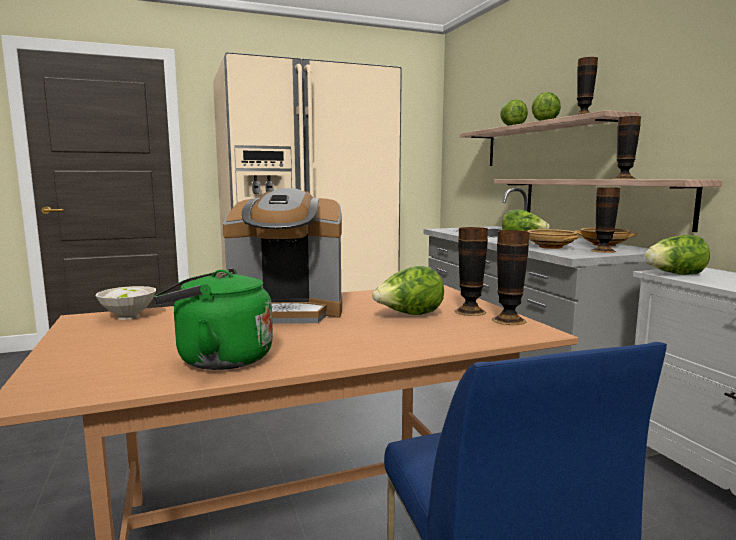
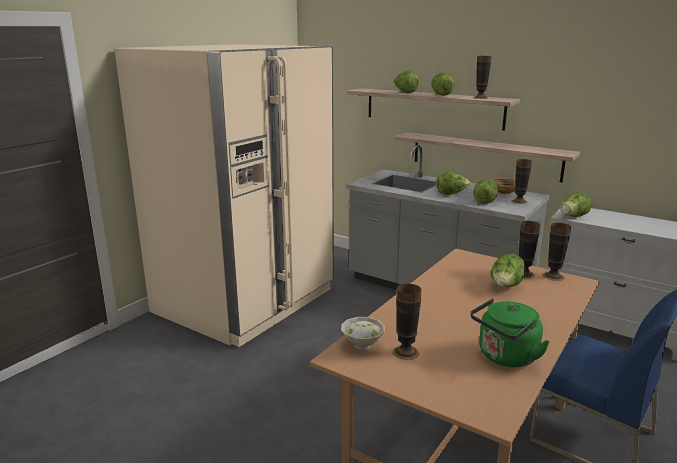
camera: 35 degrees left, 10 degrees up
coffee machine [223,188,342,324] -> none
beige bowl [528,229,578,249] -> lettuce [473,179,498,204]
vase [613,116,641,179] -> vase moved to [393,284,421,360]

